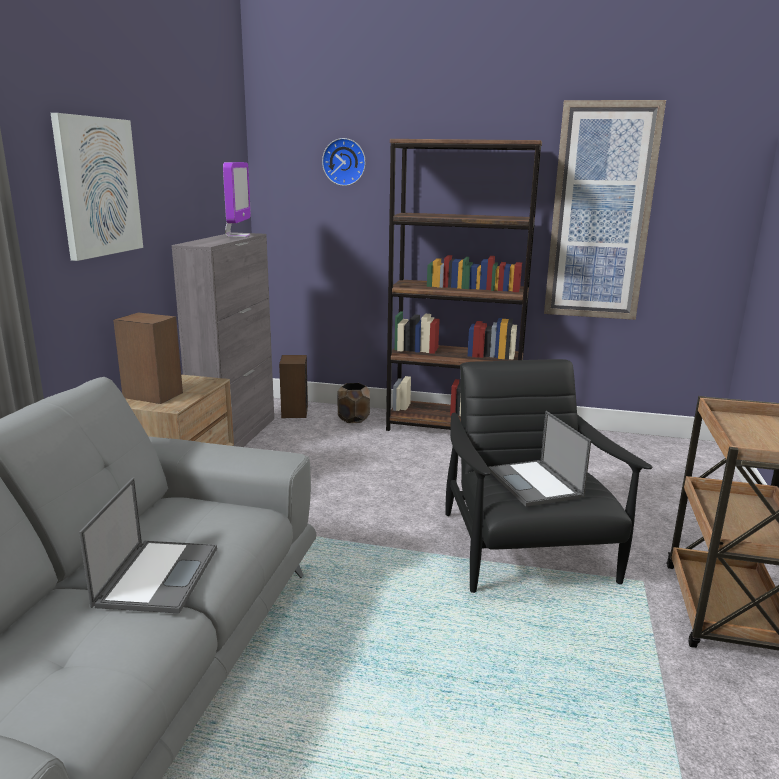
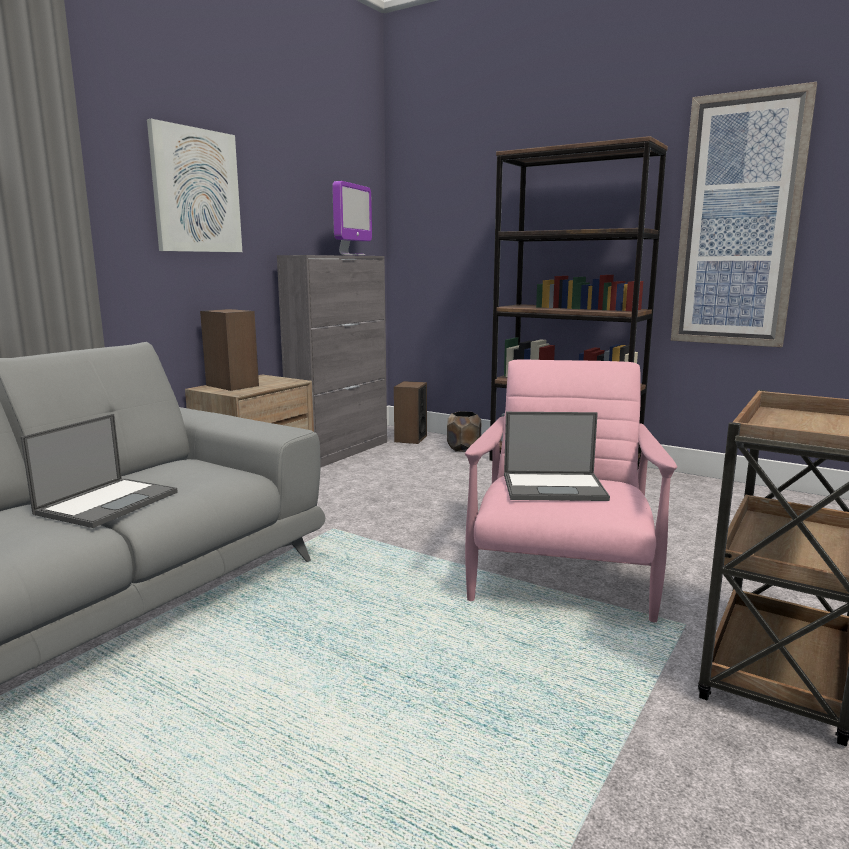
camera: 20 degrees right, 5 degrees down
wall clock [322,138,366,186] -> none
black armchair [445,359,653,593] -> pink armchair [465,359,677,622]
laptop [488,411,591,507] -> laptop turned 90 degrees counterclockwise [504,412,610,501]

